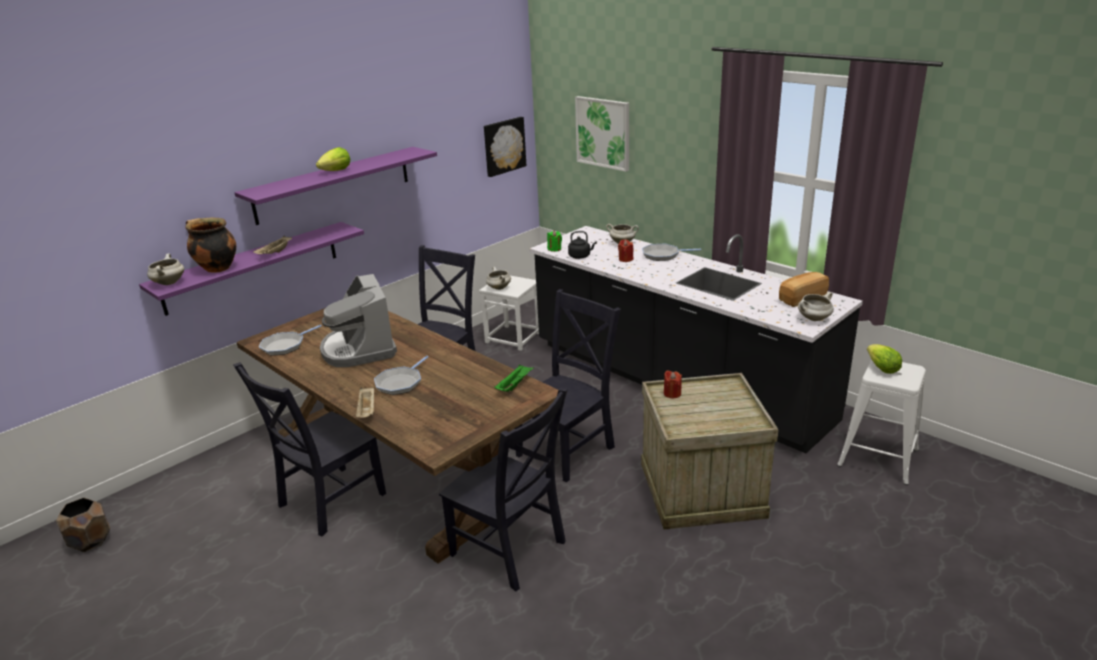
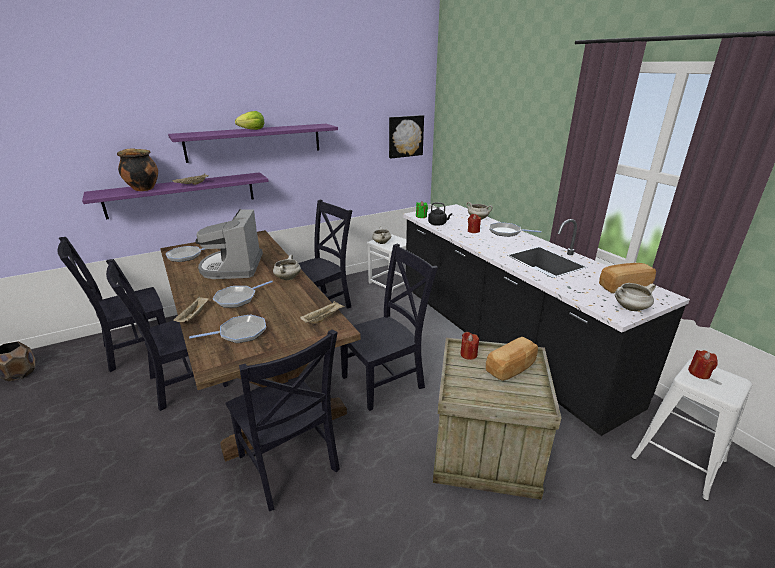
camera: 15 degrees right, 0 degrees up
white cooking pot [147,254,184,285] -> white cooking pot moved to [273,255,301,280]
green tray [494,364,534,392] -> beige tray [300,301,345,324]
picture [575,96,629,172] -> none
lettuce [867,344,902,374] -> red candle [688,350,718,379]
none -> black chair [57,237,166,372]
none -> frying pan [189,314,266,343]
none -> bread [486,337,538,381]

